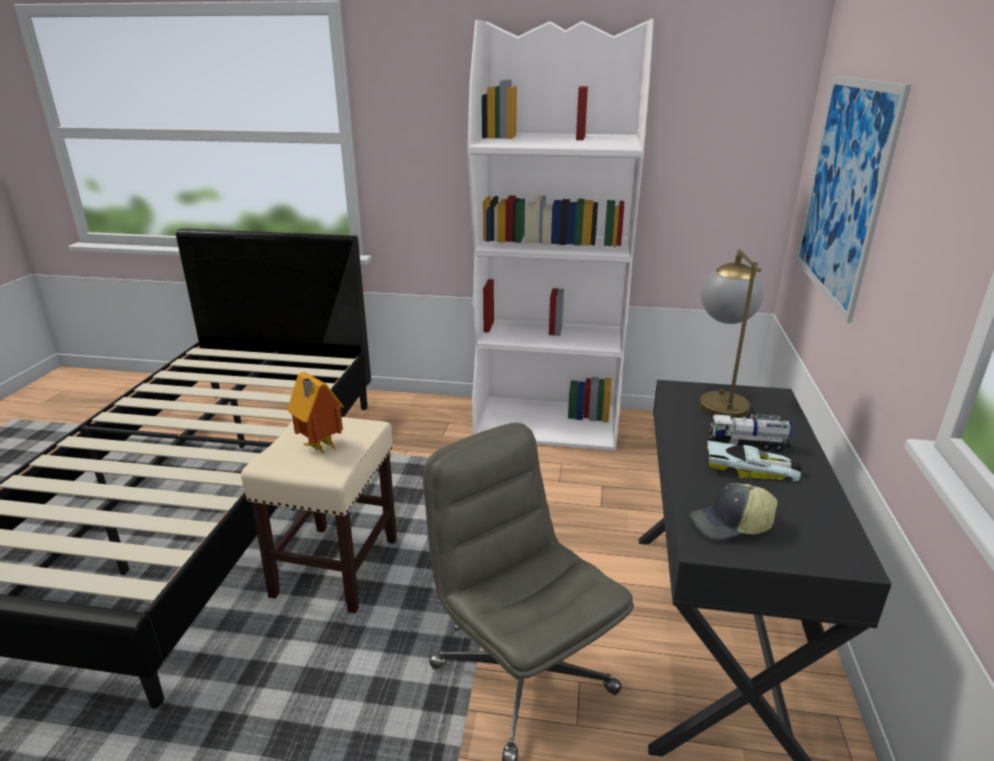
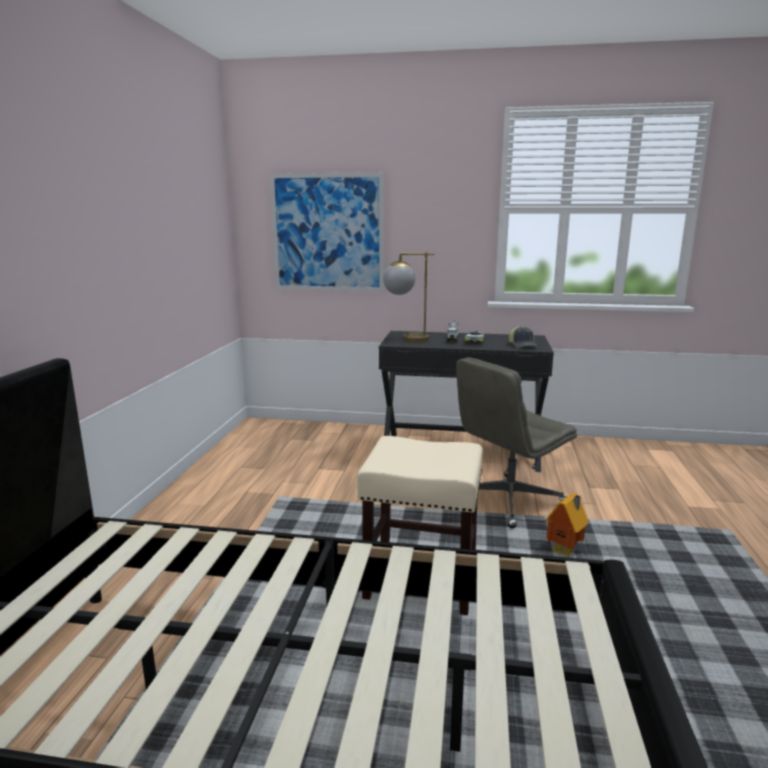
camera: 90 degrees left, 10 degrees down
toy house [287,372,344,455] -> toy house moved to [545,493,589,558]
white bookcase [468,18,654,451] -> none

